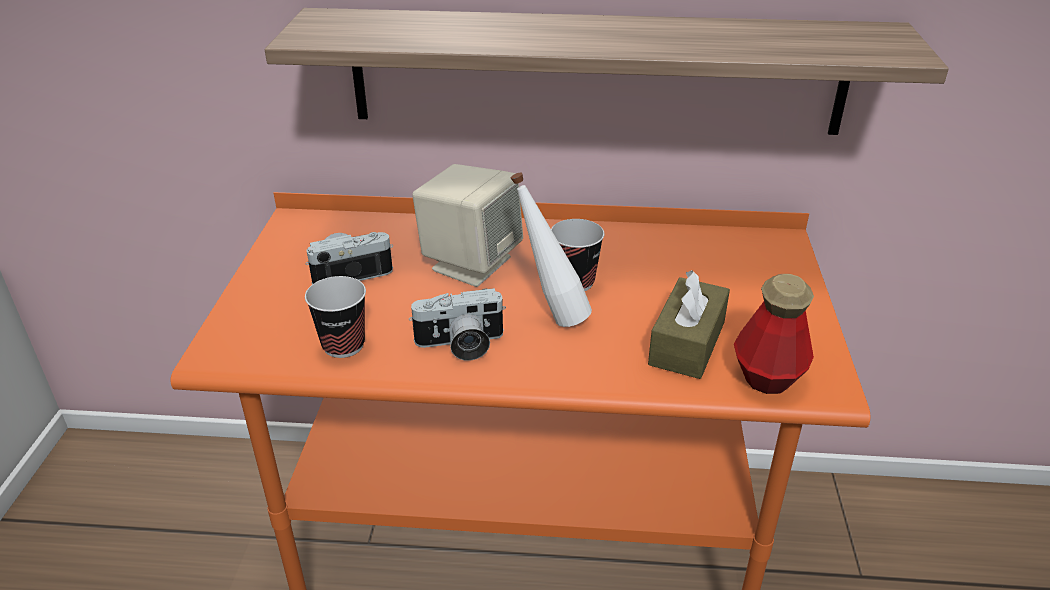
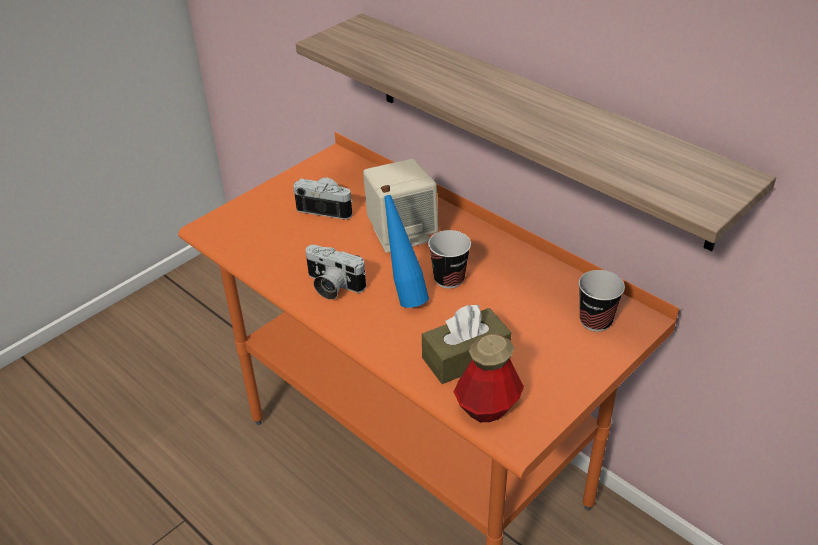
camera: 40 degrees right, 5 degrees up
cup [305,276,366,358] -> cup moved to [579,270,625,332]
white bottle [511,173,592,327] -> blue bottle [381,185,429,308]

